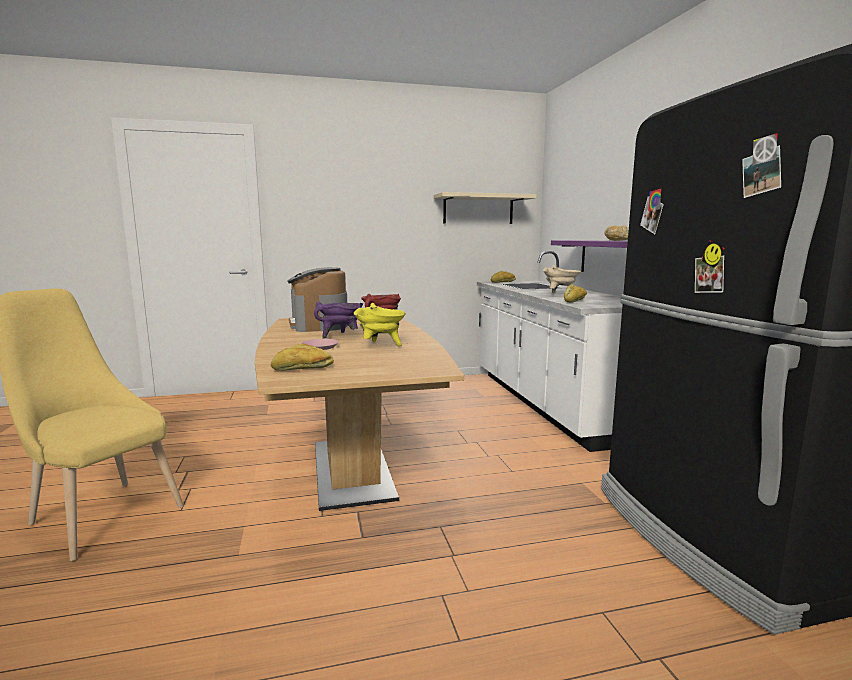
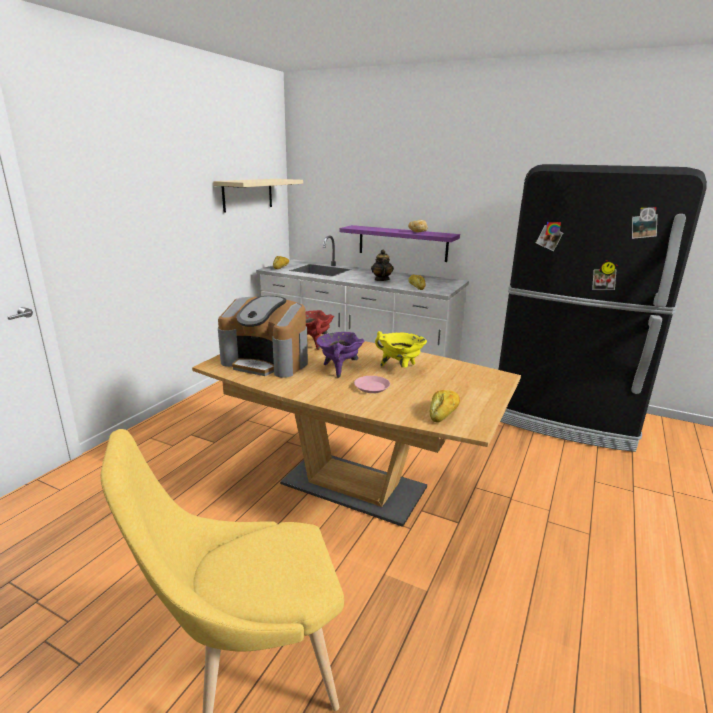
camera: 50 degrees left, 10 degrees up
beige cooking pot [543,265,581,293] -> teapot [371,249,394,281]

